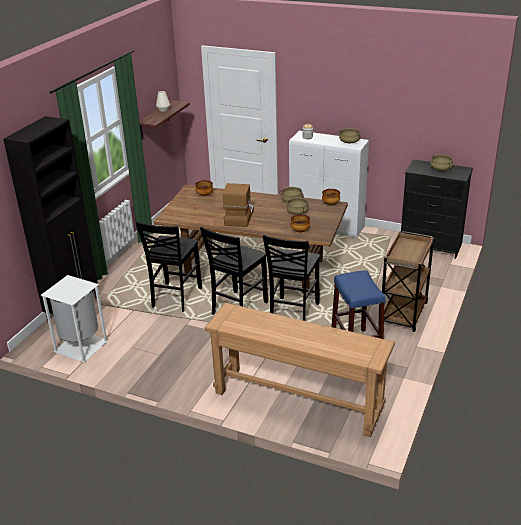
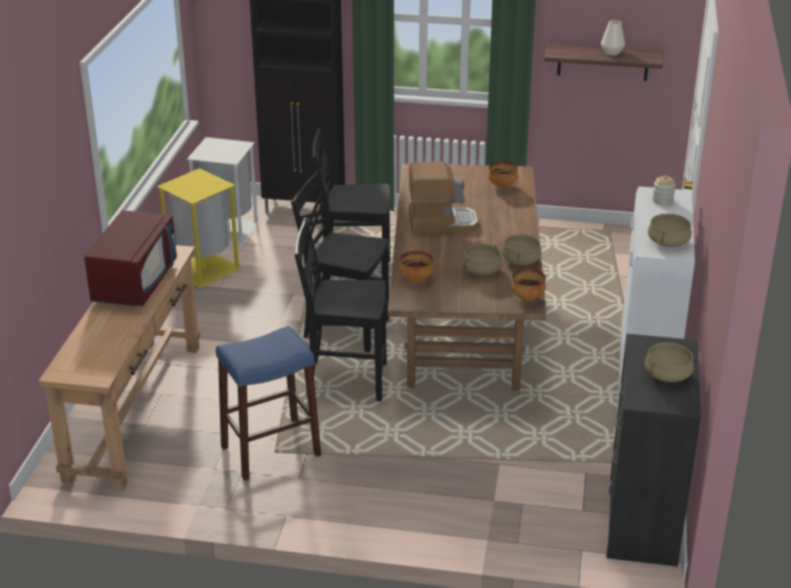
camera: 75 degrees right, 0 degrees up
brown cart [382,231,434,332] -> none
none -> red microwave [84,210,177,307]
none -> yellow trash can [157,168,241,288]

